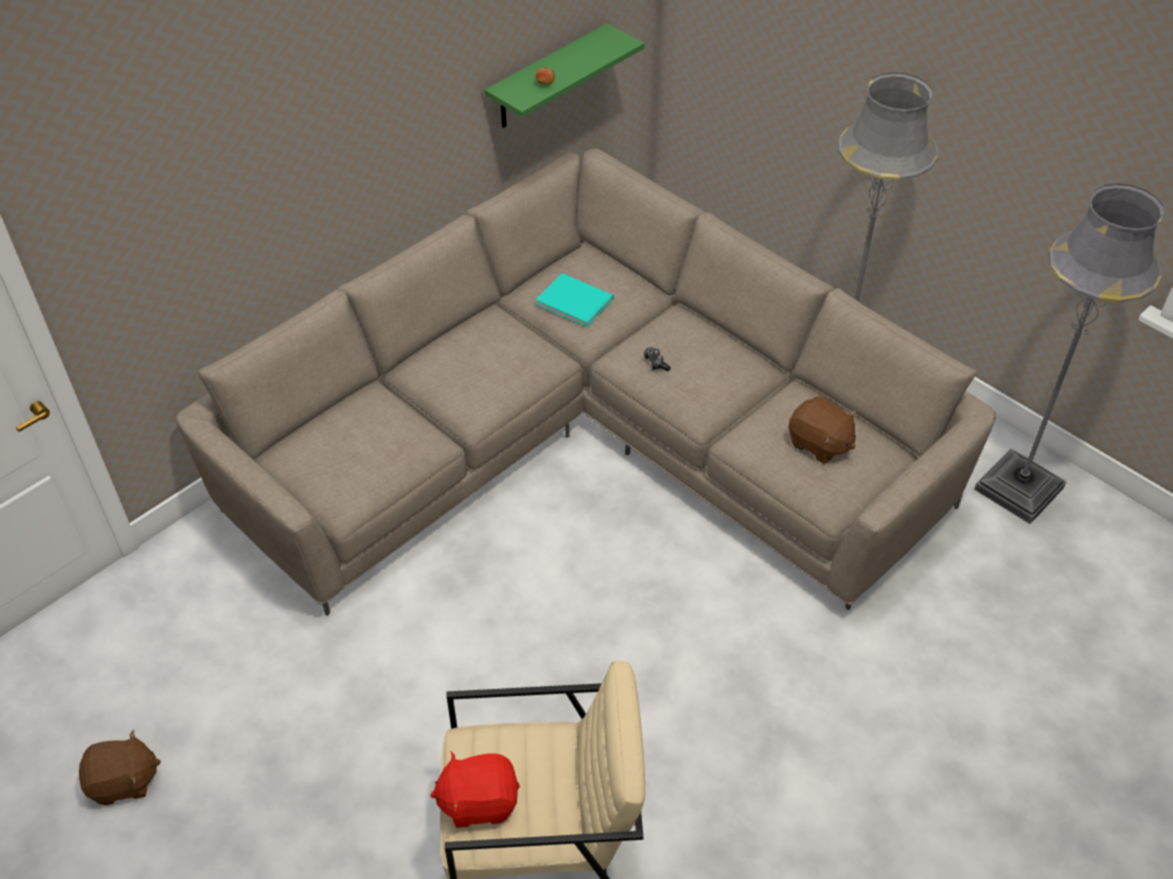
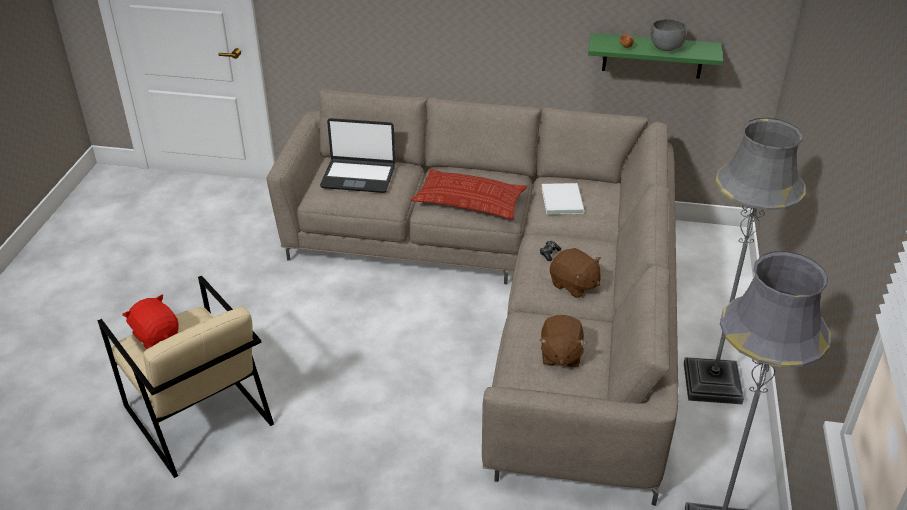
camera: 55 degrees right, 10 degrees down
brown plush toy [79,730,161,805] -> brown plush toy moved to [550,248,601,298]
turquoise book [536,273,614,327] -> white book [541,183,585,214]
none -> laptop [320,118,395,193]
none -> pillow [411,169,527,220]
none -> grey bowl [651,19,687,51]

